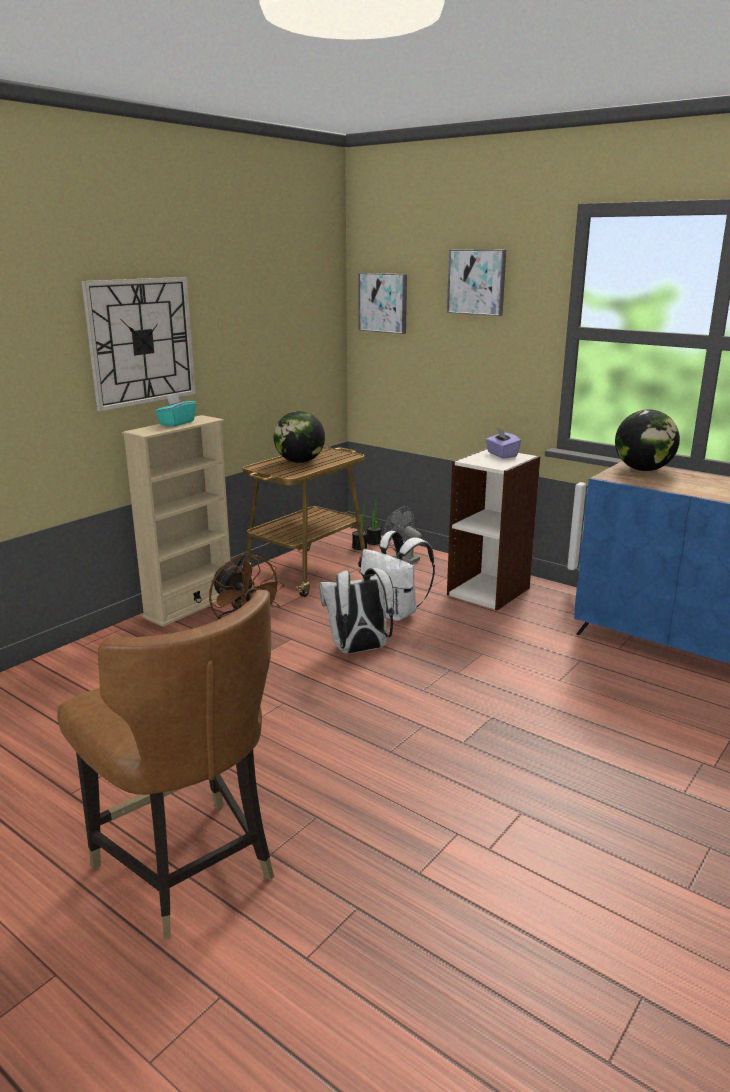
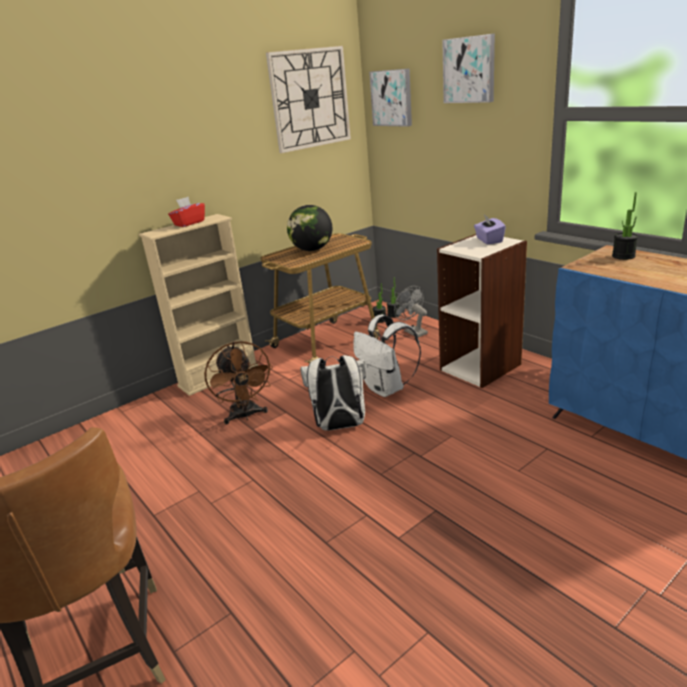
camera: 15 degrees right, 5 degrees up
wall clock [81,277,196,411] -> wall clock moved to [266,46,351,153]
turquoise tissue box [155,393,196,427] -> red tissue box [168,197,205,227]
globe [615,409,680,471] -> potted plant [612,192,638,260]

